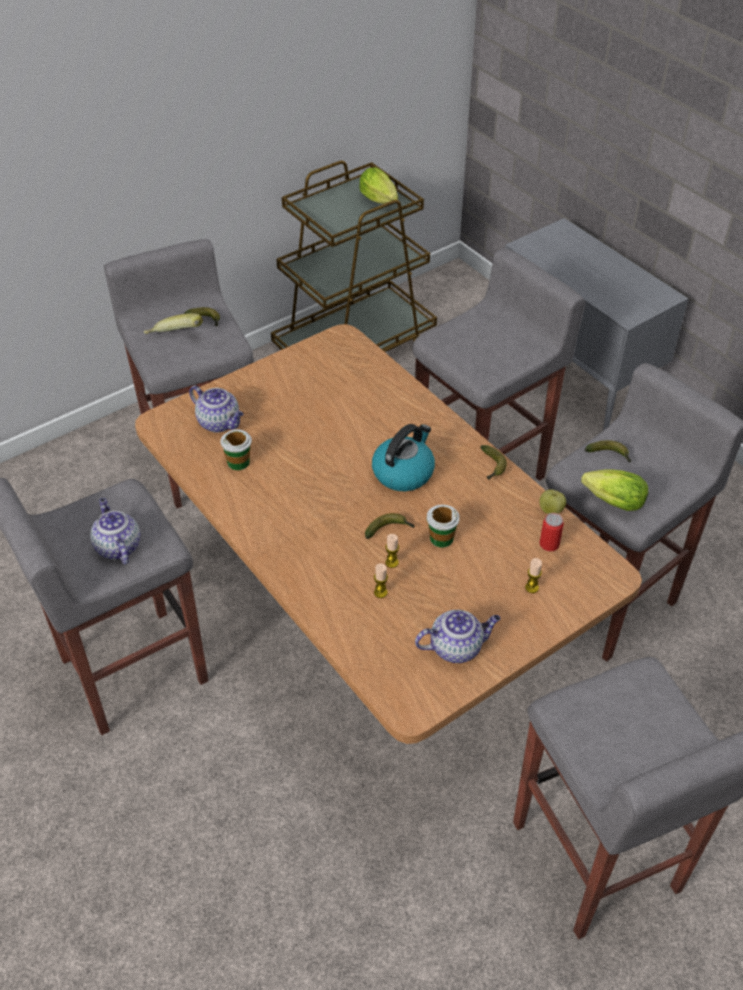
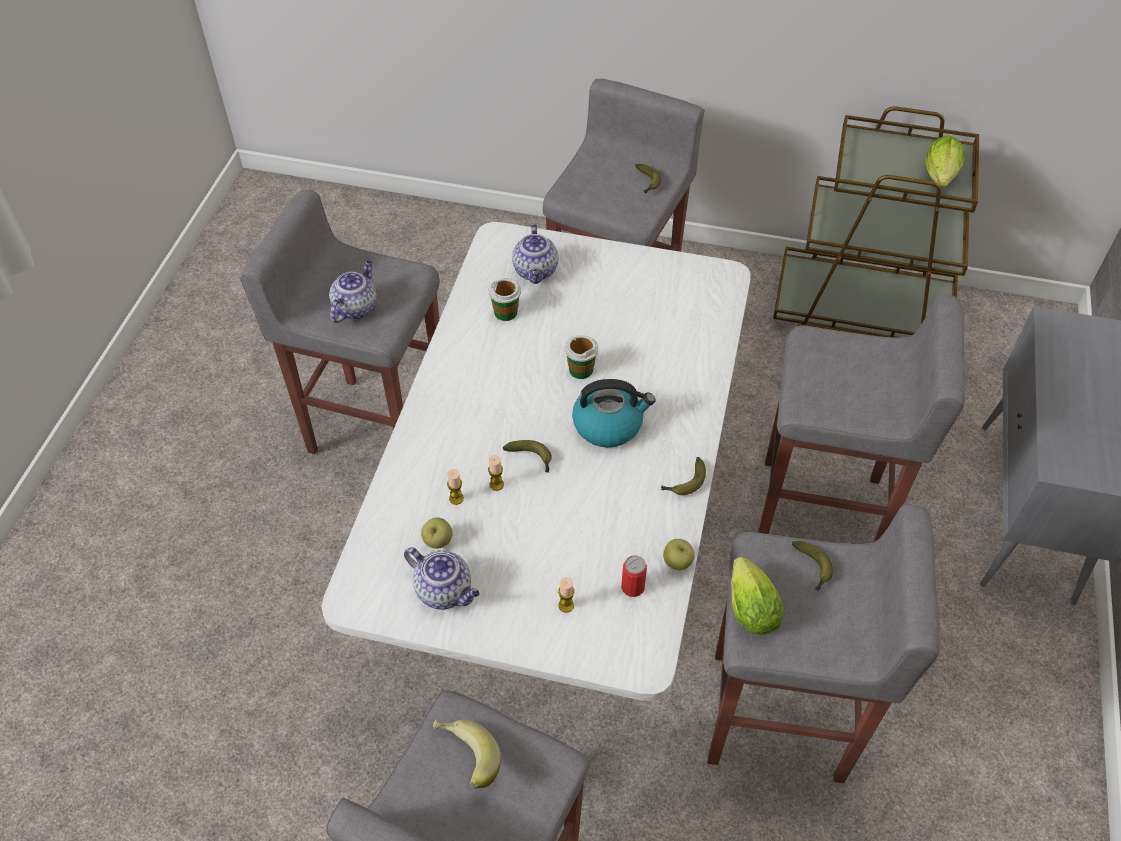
camera: 50 degrees right, 5 degrees up
brown dining table [135,324,642,744] -> white dining table [321,222,751,701]
banana [144,313,203,334] -> banana moved to [433,719,501,788]
cup [426,504,460,547] -> cup moved to [564,335,598,379]
none -> apple [421,517,453,549]

